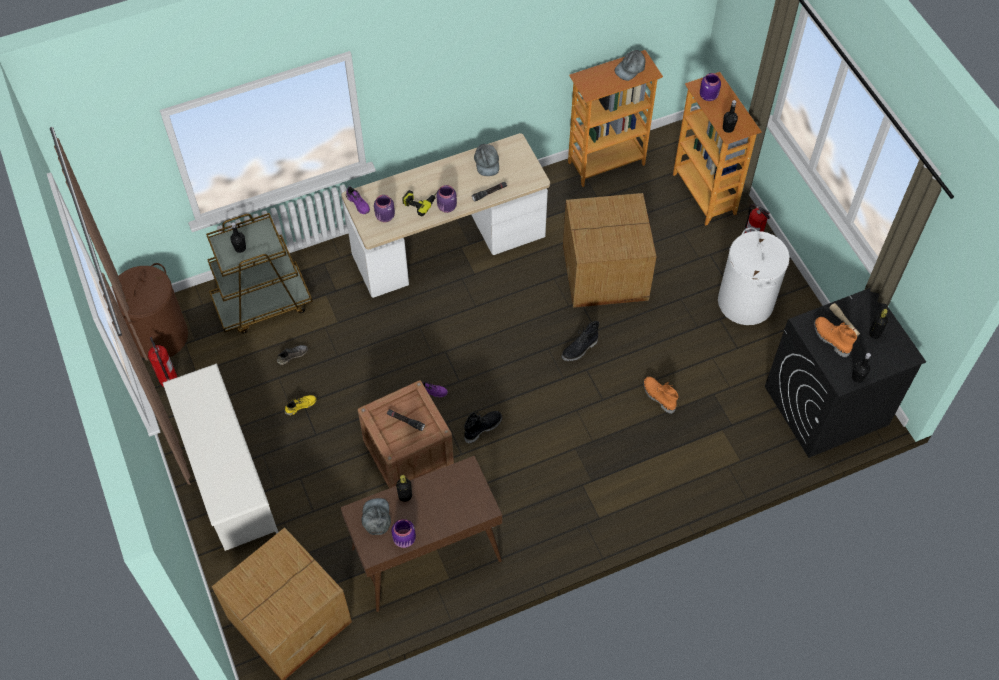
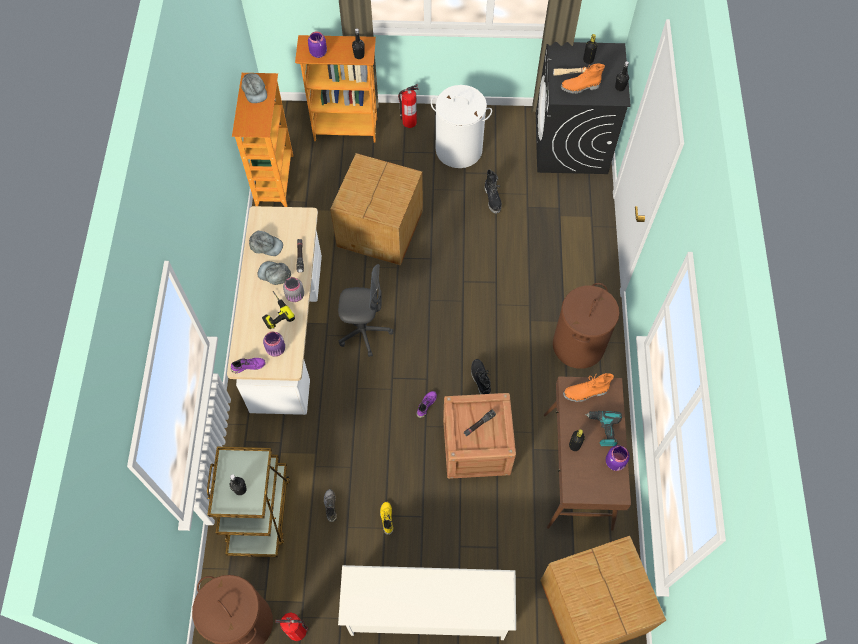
camera: 65 degrees left, 5 degrees up
grey cap [362,498,391,535] -> grey cap moved to [258,261,291,285]
purple jar [436,185,457,213] -> grey jar [283,277,304,302]
black boot [561,321,599,361] -> black boot moved to [484,169,502,214]
orange boot [643,377,679,414] -> orange boot moved to [563,373,614,402]
none -> grey office chair [338,264,393,357]
none -> brown laundry basket [553,283,620,369]
none -> power drill [585,411,622,446]

